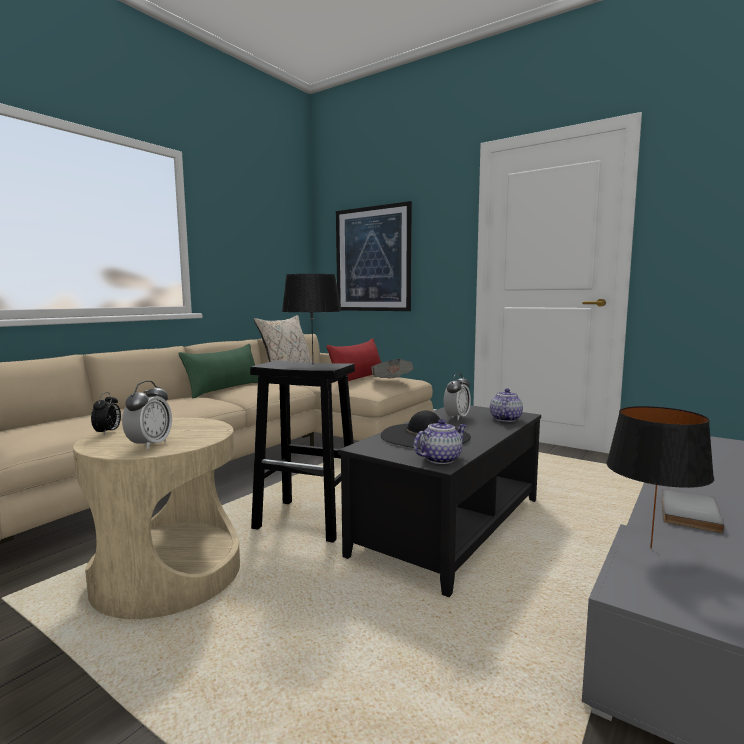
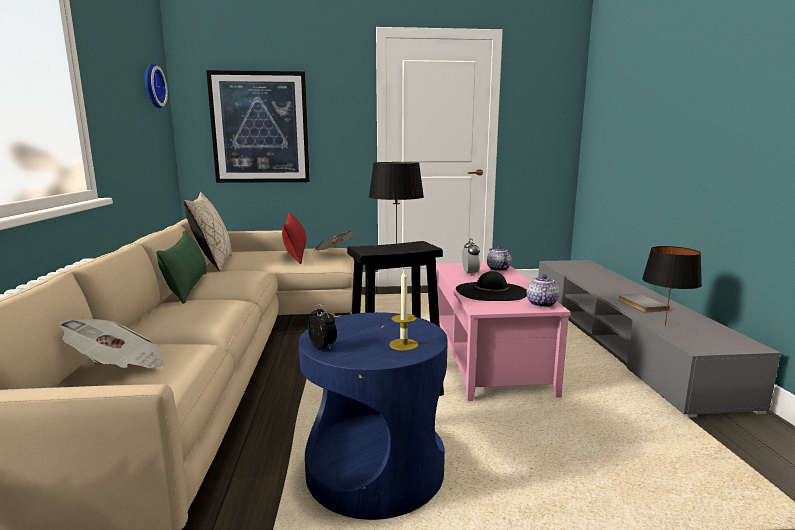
camera: 40 degrees left, 5 degrees up
beige side table [73,418,240,619] -> blue side table [299,312,448,520]
alarm clock [122,380,172,450] -> candle [389,270,418,351]
black coffee table [338,405,541,597] -> pink coffee table [436,262,571,401]
none -> newspaper [58,319,165,369]
none -> wall clock [144,64,168,108]

